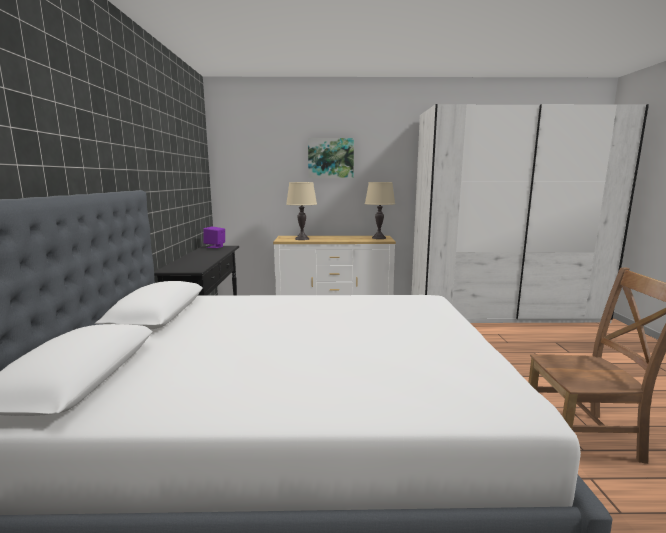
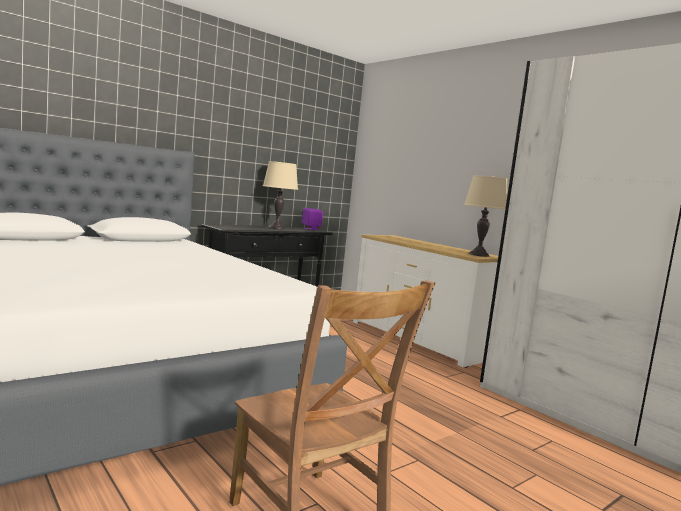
camera: 50 degrees right, 5 degrees down
beige table lamp [286,182,317,240] -> beige table lamp moved to [263,161,298,229]
picture [308,138,354,178] -> none

